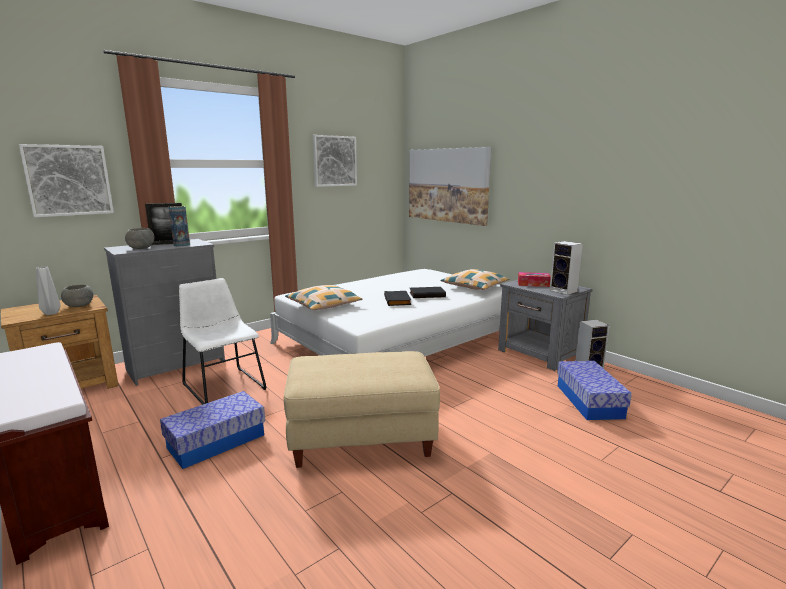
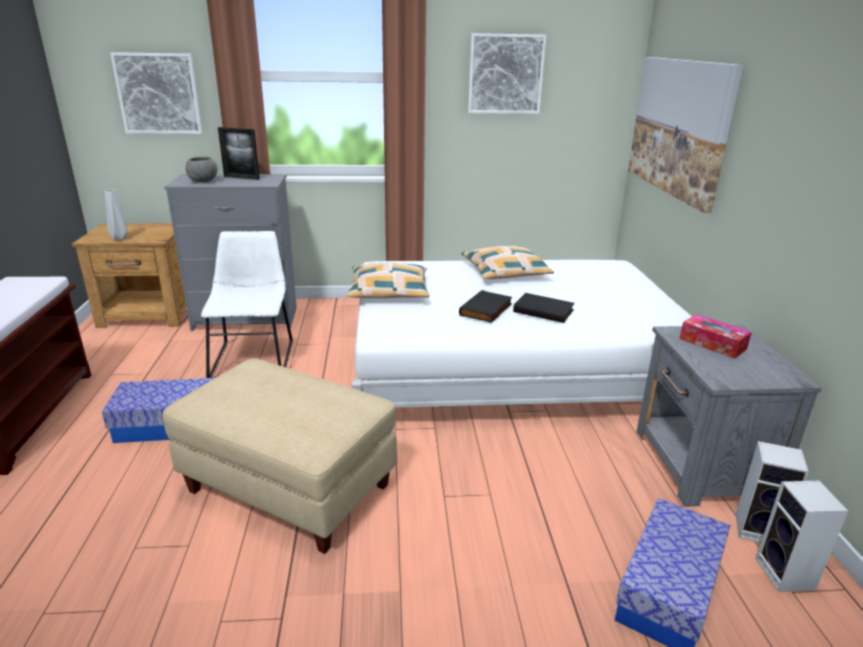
camera: 35 degrees right, 10 degrees up
grey bowl [61,285,93,307] -> none
vase [169,206,190,246] -> none
pillow [441,269,509,290] -> pillow moved to [461,246,554,279]
speaker [549,241,583,295] -> speaker moved to [755,481,848,592]

